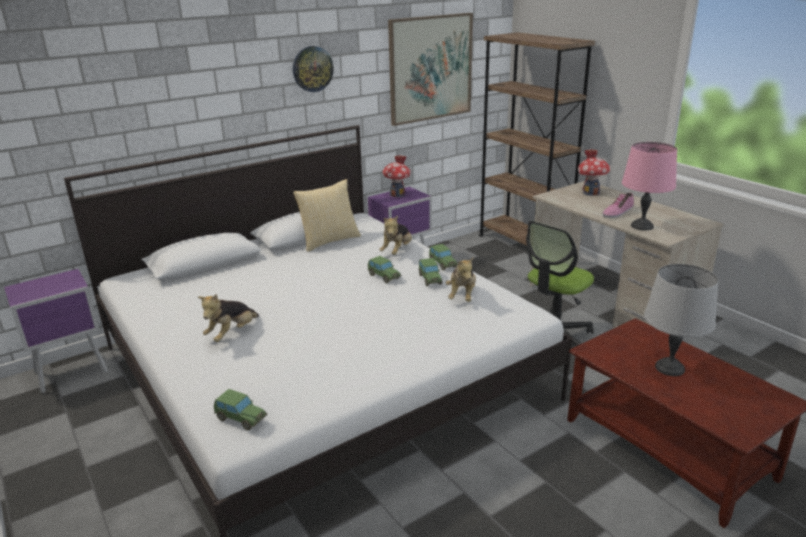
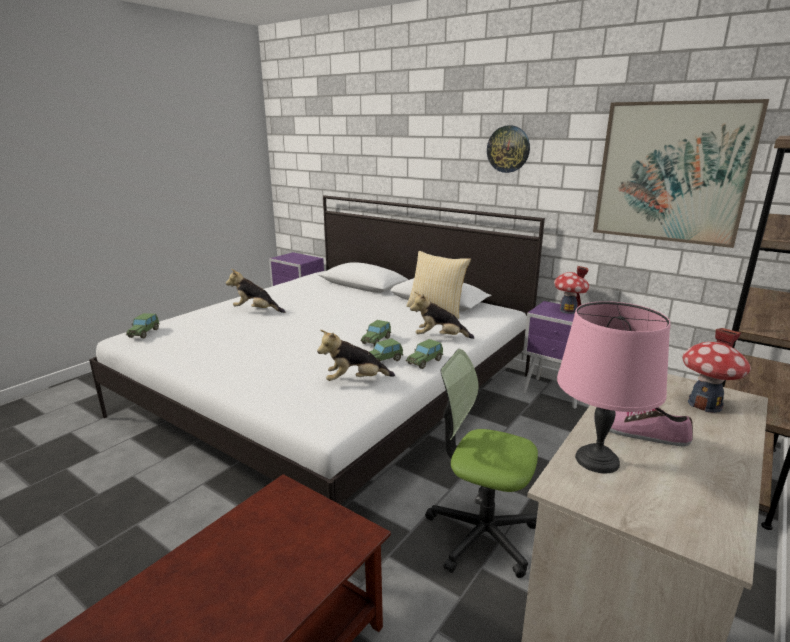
camera: 70 degrees right, 5 degrees down
grey table lamp [644,264,718,376] -> none

